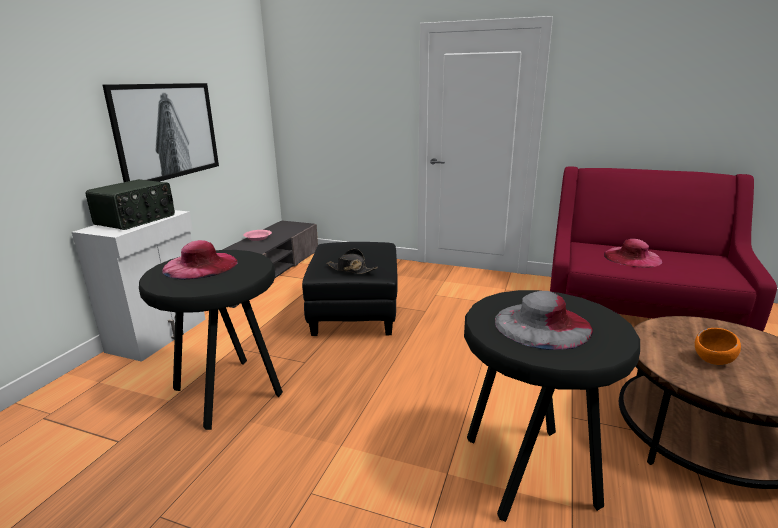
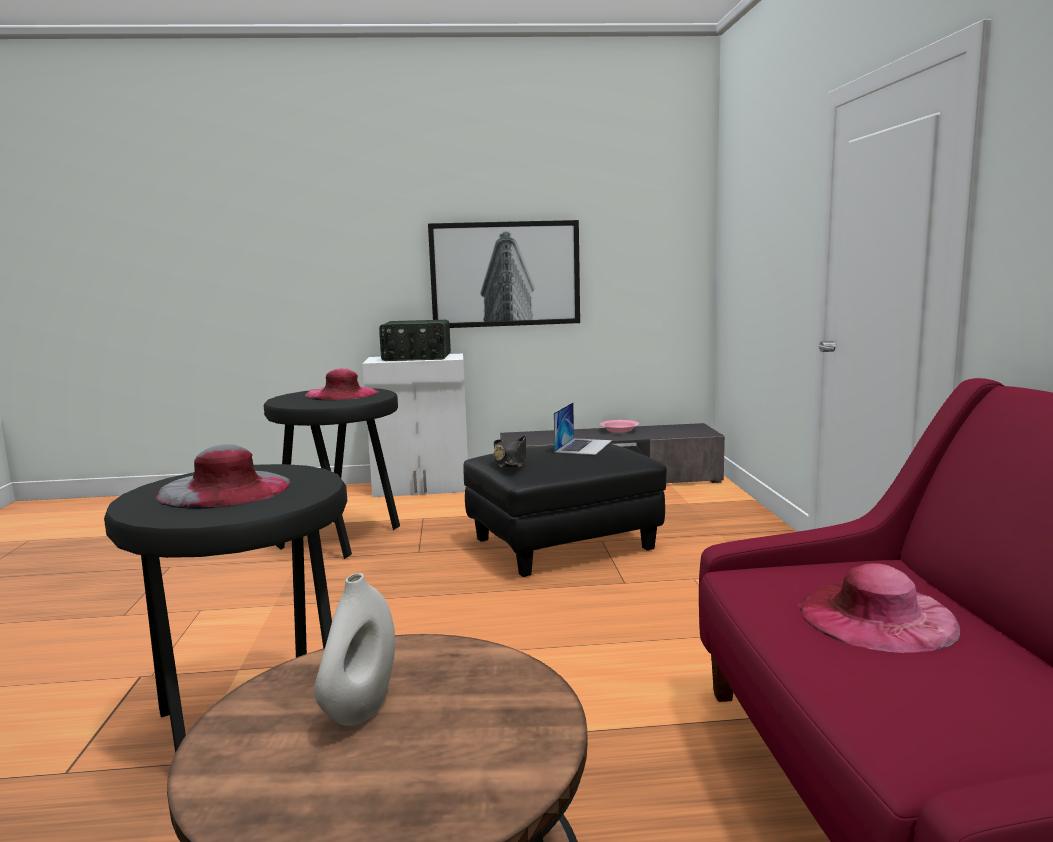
camera: 65 degrees right, 10 degrees down
orange bowl [695,328,741,365] -> white vase [314,573,395,726]
none -> laptop [554,402,612,455]

